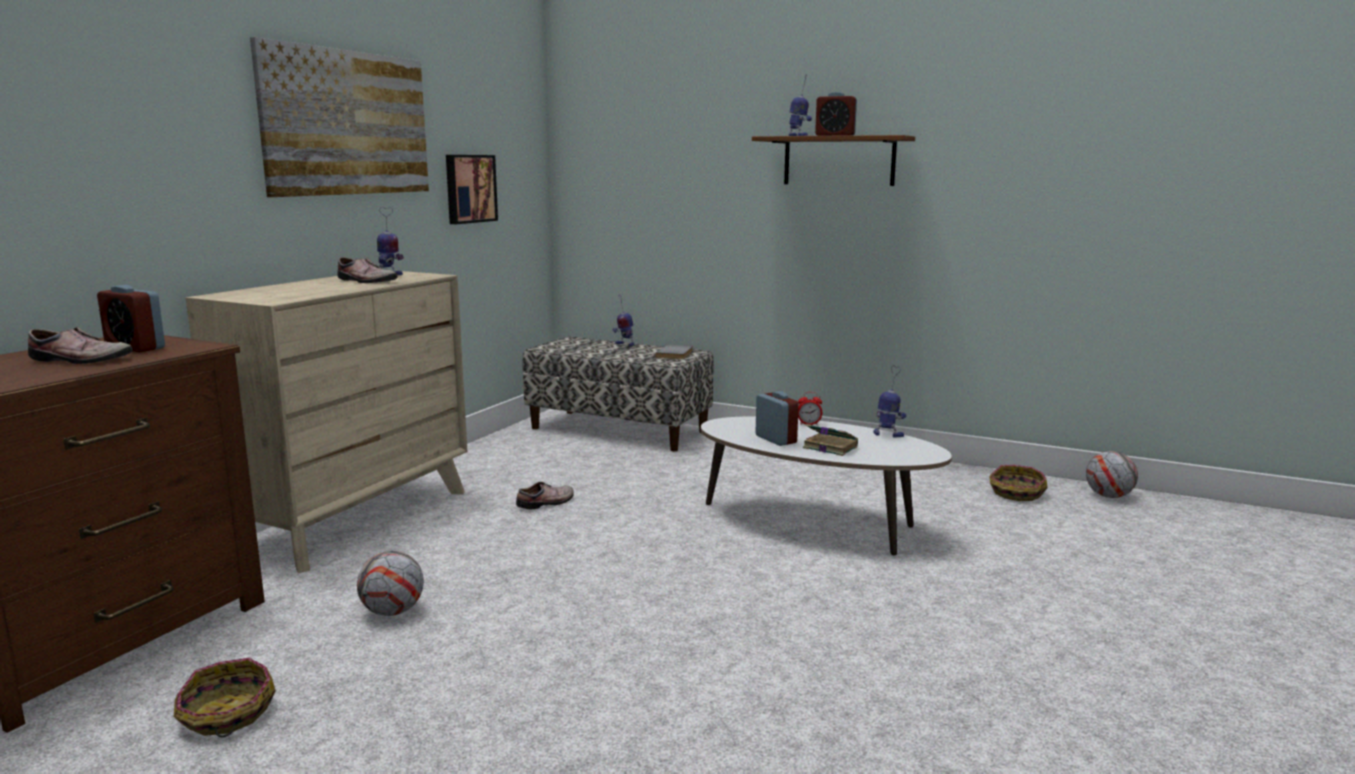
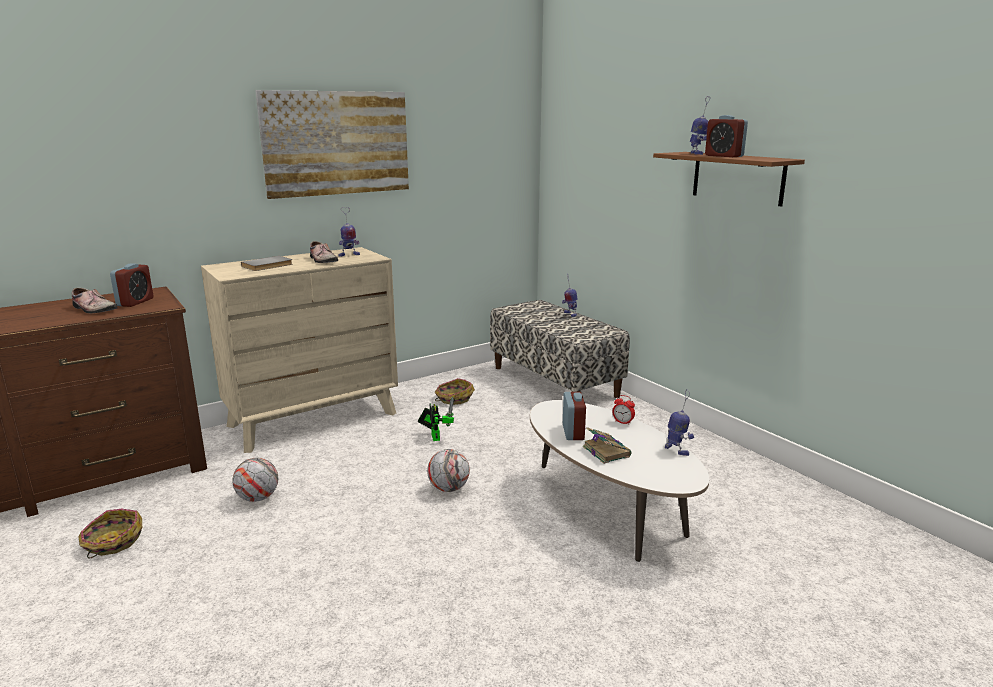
camera: 30 degrees right, 5 degrees up
alarm clock [97,285,165,352] -> alarm clock turned 135 degrees counterclockwise [110,263,153,307]
picture [446,155,498,224] -> none
shoe [516,482,574,509] -> toy robot [418,397,454,441]
grey book [655,344,693,359] -> grey book moved to [241,256,293,271]
basket [989,465,1048,501] -> basket moved to [435,378,475,405]
football [1086,451,1138,498] -> football moved to [427,449,470,492]

